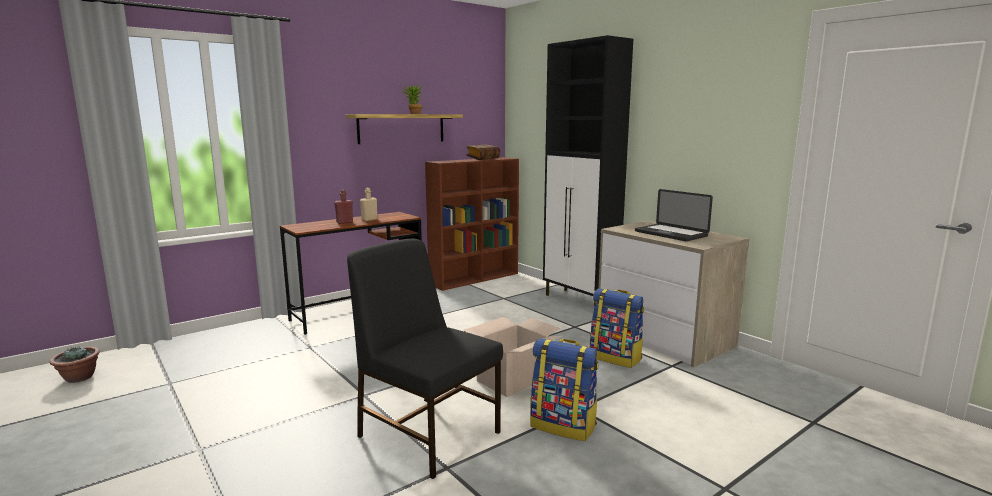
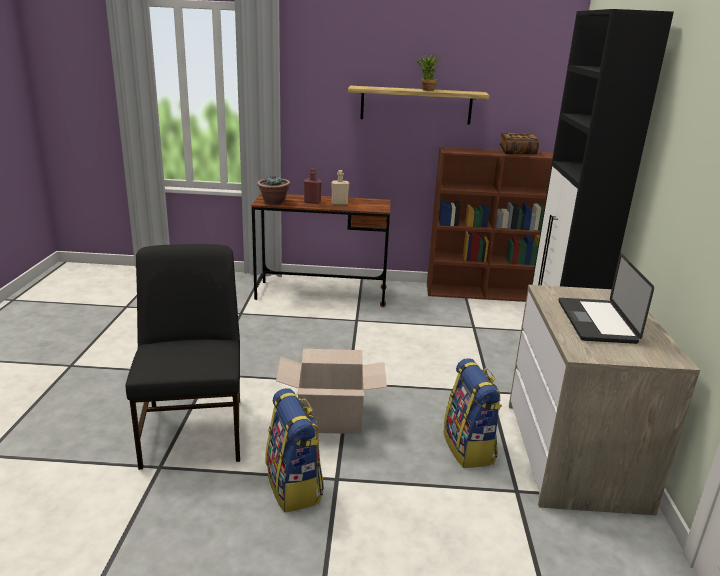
camera: 40 degrees right, 10 degrees up
potted plant [50,347,100,383] -> potted plant moved to [257,176,291,205]

